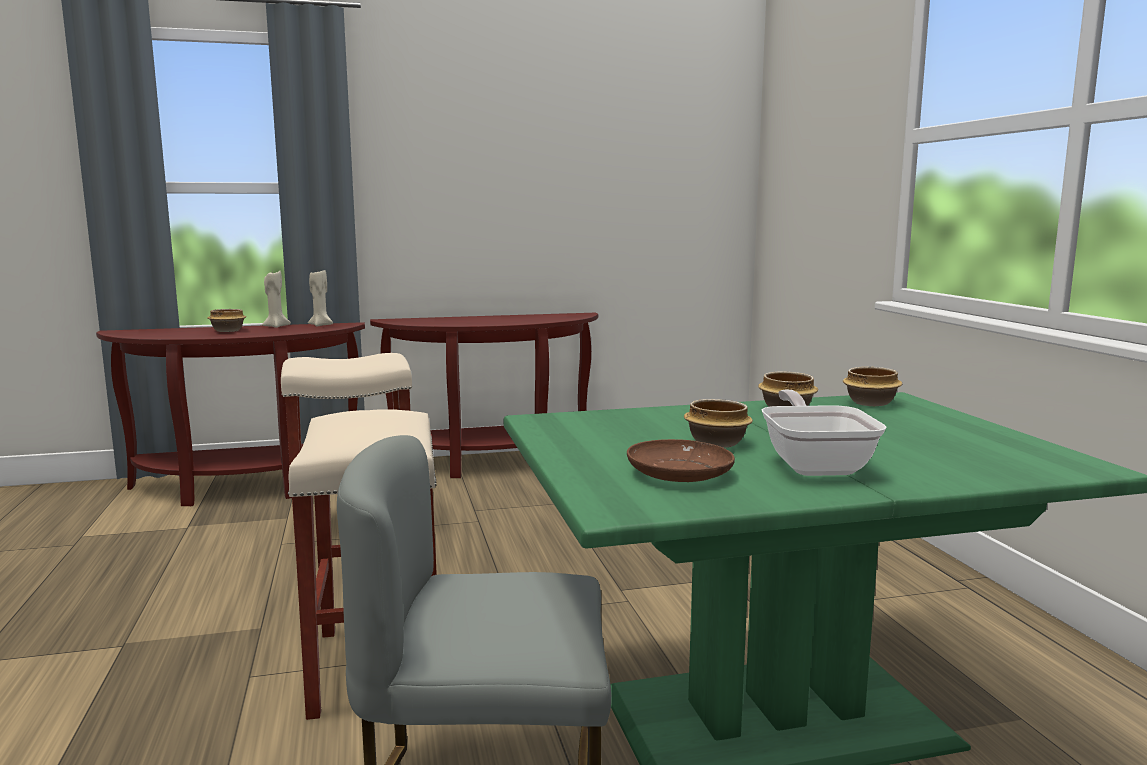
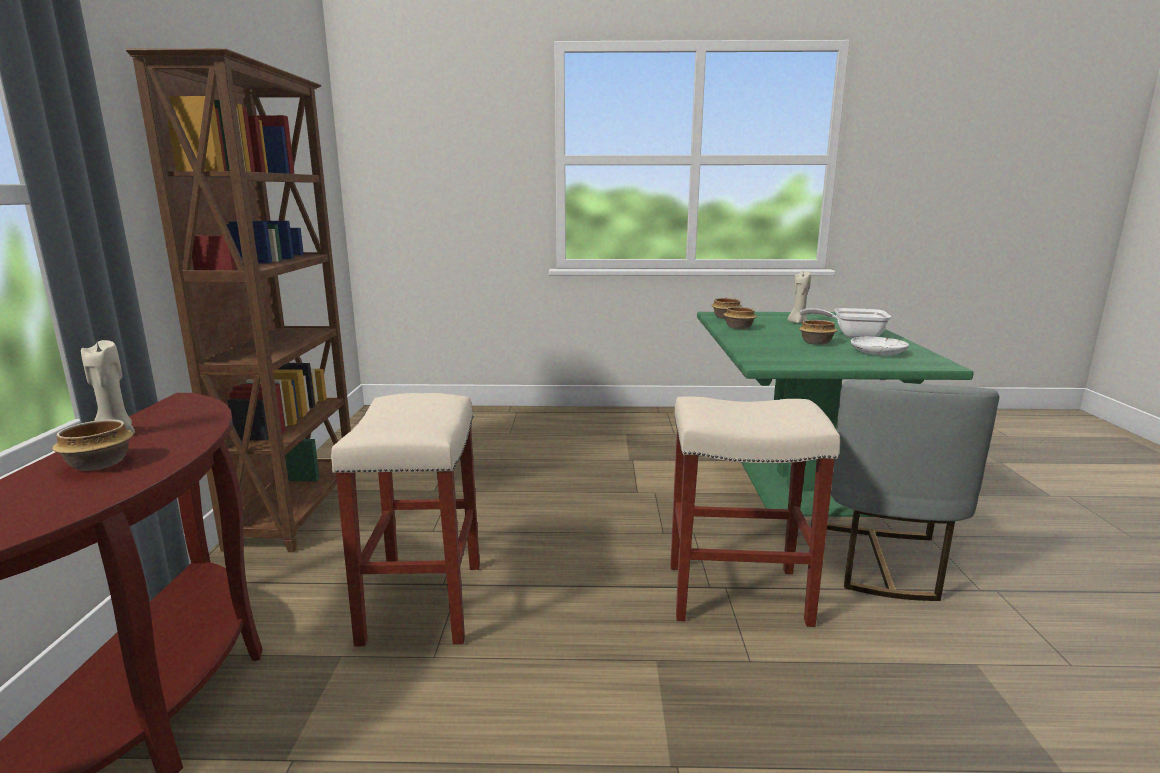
camera: 75 degrees left, 5 degrees up
beige candle [308,270,333,327] -> beige candle moved to [788,270,811,323]
brown console table [370,313,598,478] -> brown bookcase [126,48,356,552]
brown plate [627,439,735,482] -> white plate [851,337,909,355]

